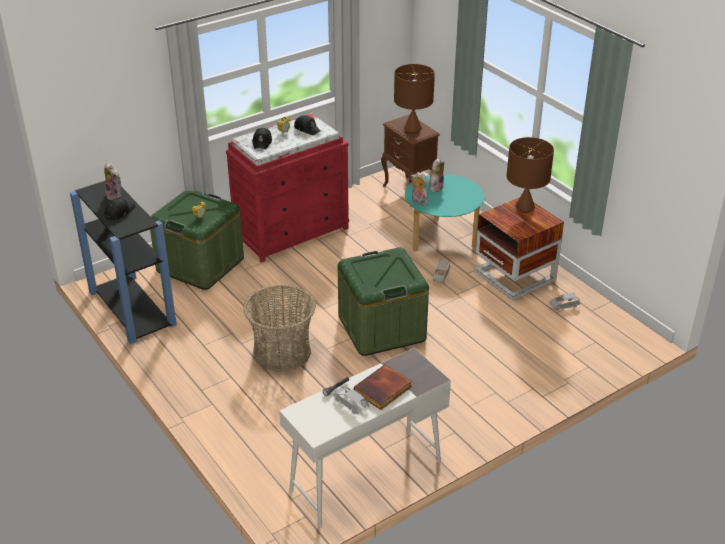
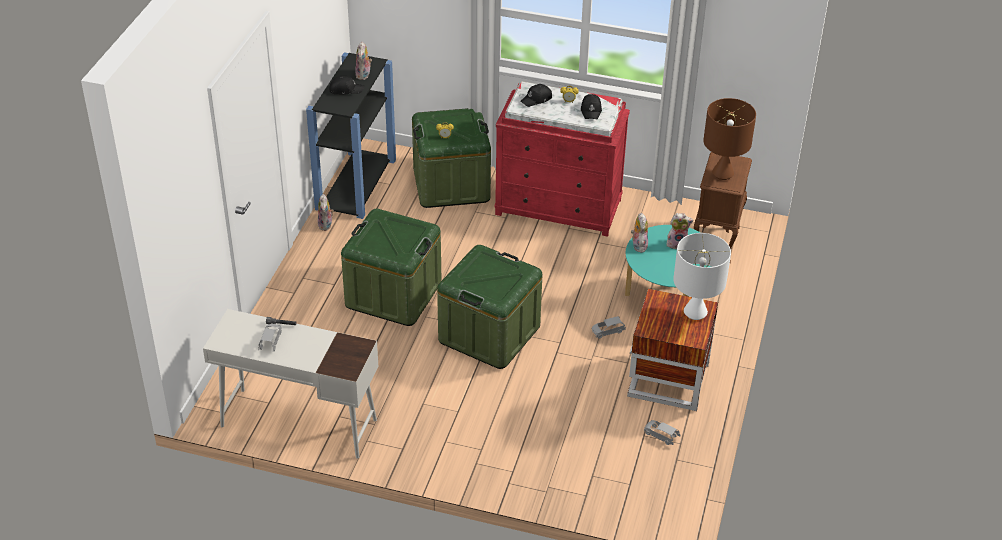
camera: 50 degrees right, 5 degrees up
basket [243,284,316,372] -> green storage box [341,209,442,326]
book [354,365,412,410] -> none
brown table lamp [507,137,554,213] -> white table lamp [673,233,731,320]
none -> plush toy [318,194,334,231]

